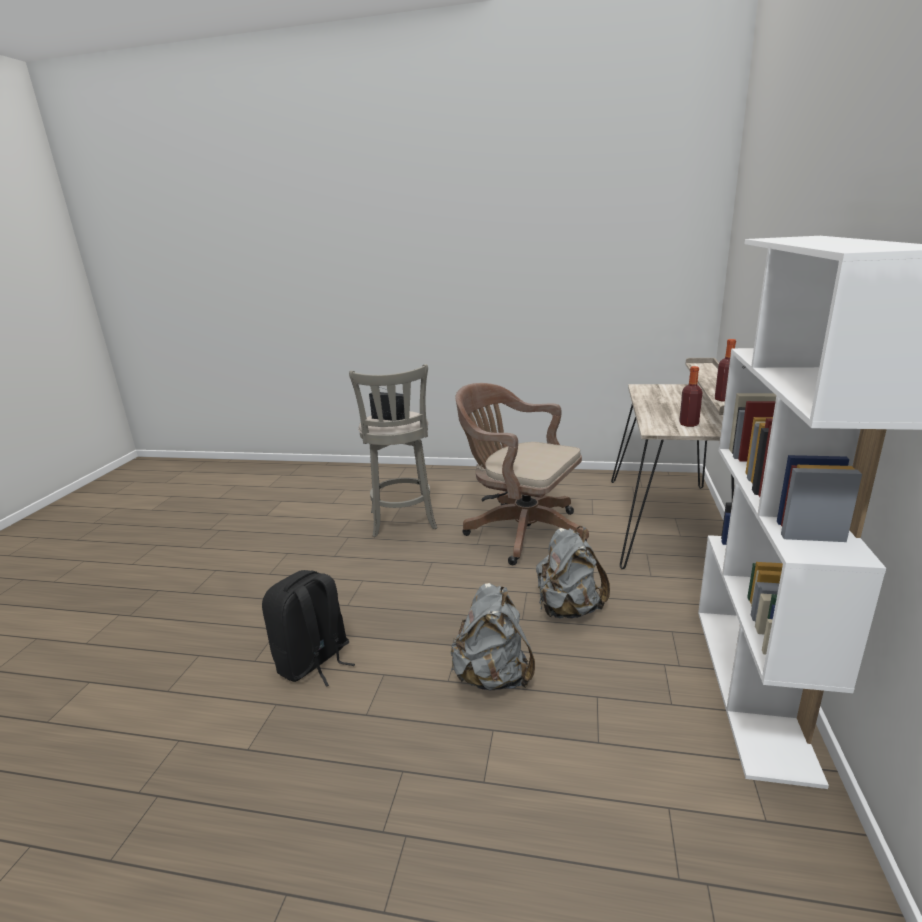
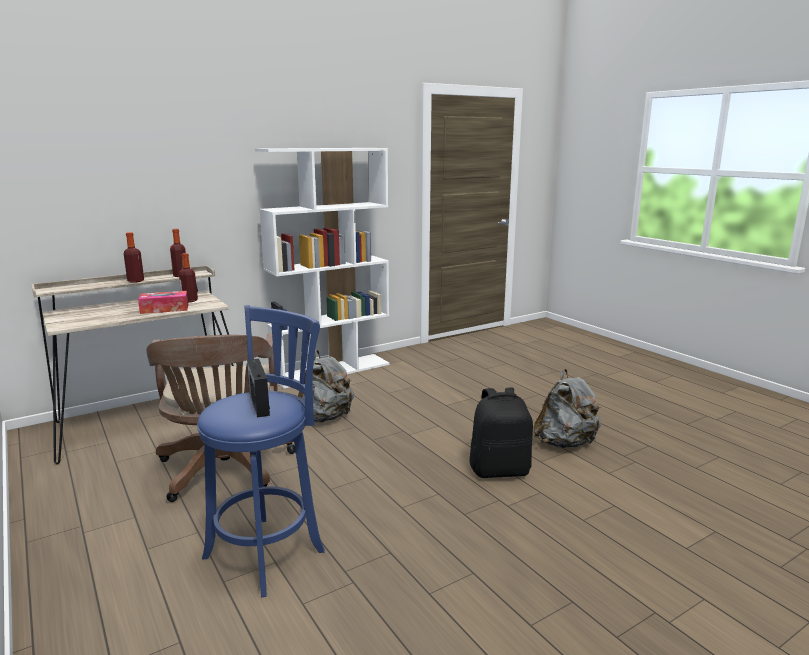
camera: 135 degrees left, 5 degrees down
grey stool [349,364,437,537] -> blue stool [197,305,325,597]
grey backpack [451,583,535,690] -> grey backpack moved to [533,369,601,448]
none -> bottle [124,232,144,283]
none -> tissue box [138,291,188,314]

